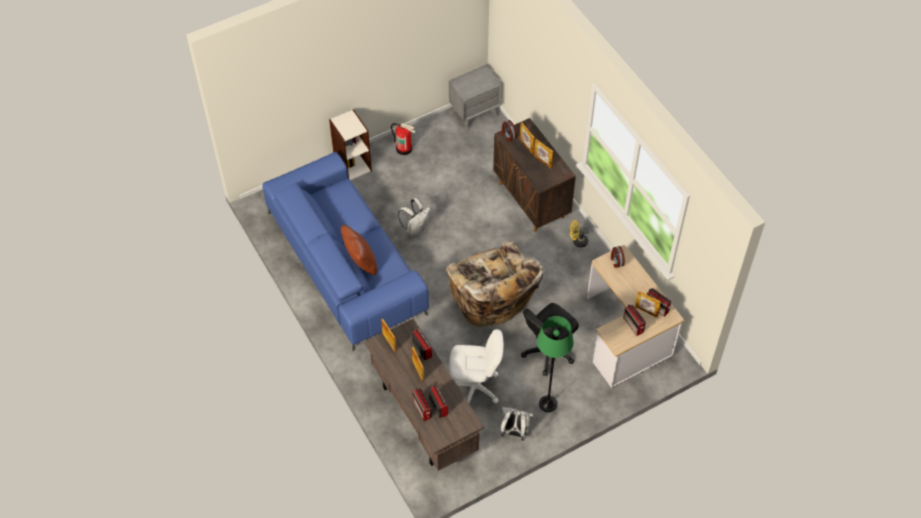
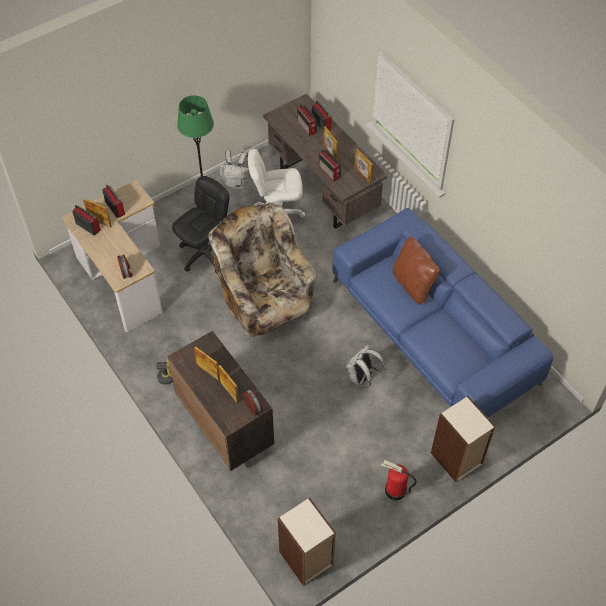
camera: 175 degrees right, 0 degrees up
grey nightstand [449,64,502,130] -> bookcase [278,497,336,586]

